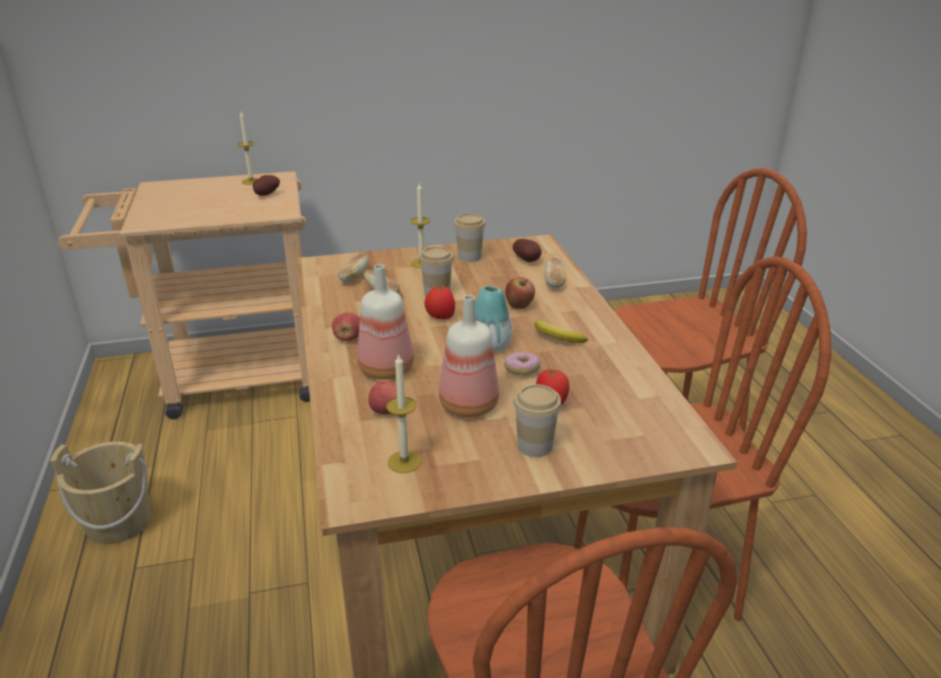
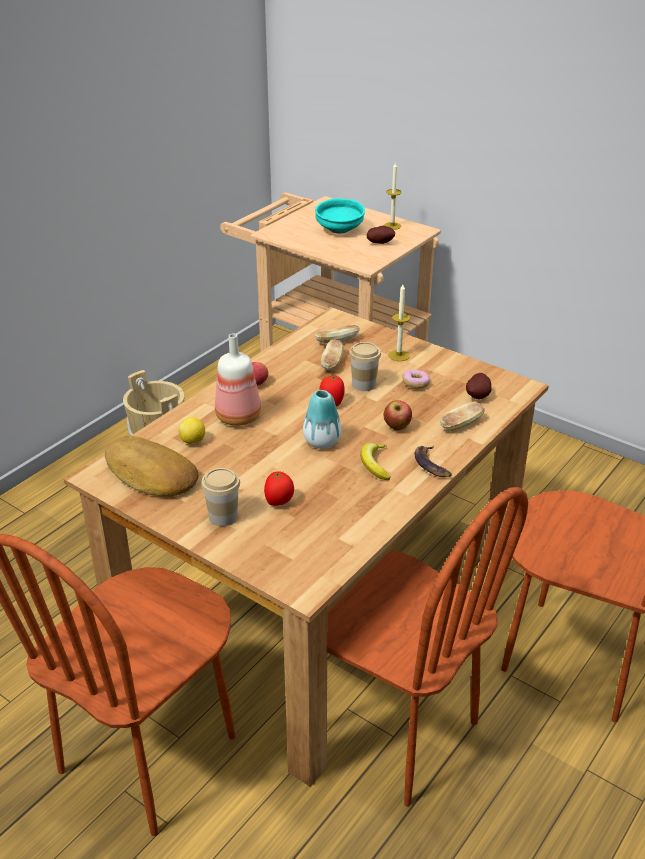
camera: 50 degrees right, 5 degrees up
apple [368,381,397,414] -> lemon [178,417,205,444]
candle [386,353,421,473] -> bread [105,436,199,496]
bottle [439,295,499,417] -> none
cup [454,214,486,262] -> none
donut [504,352,540,375] -> donut moved to [402,370,430,389]
none -> turquoise bowl [315,198,365,234]
none -> banana [415,446,452,477]

